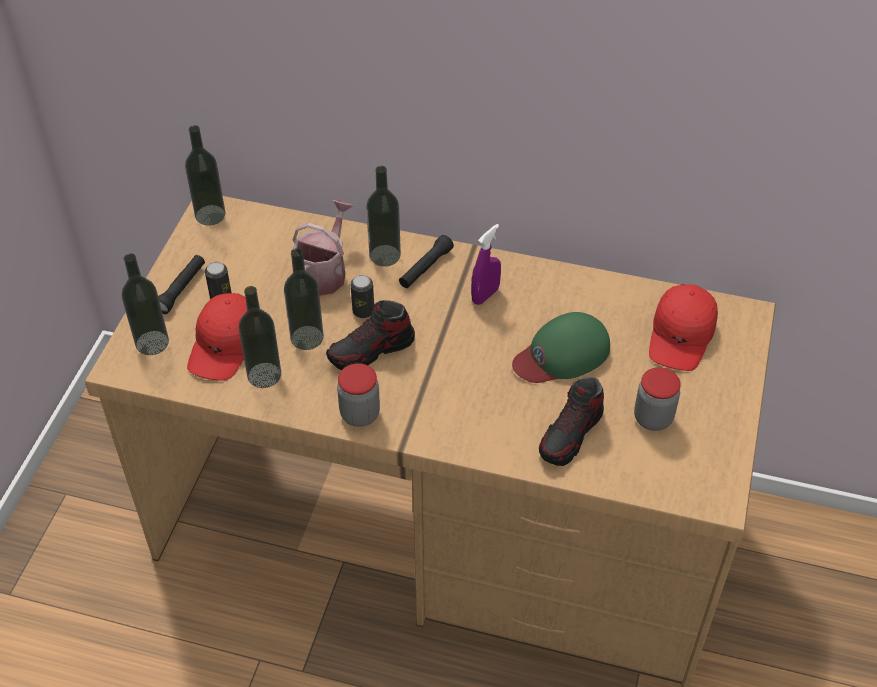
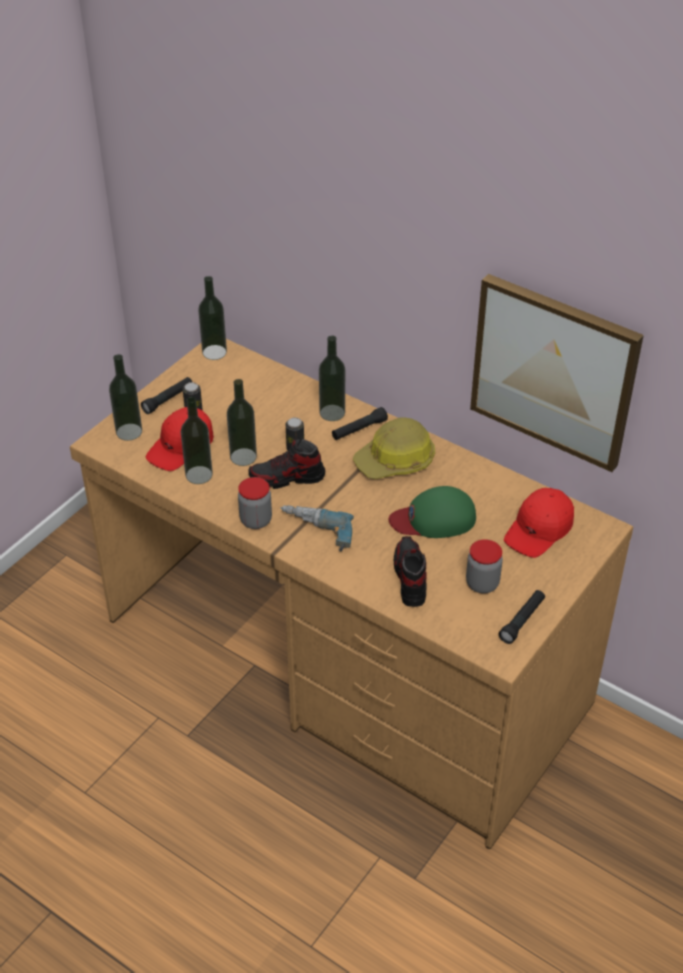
camera: 20 degrees right, 5 degrees down
watering can [292,200,353,296] -> none
purple spray bottle [471,224,501,305] -> hard hat [353,418,435,479]
shoe [539,377,604,466] -> shoe turned 120 degrees clockwise [394,536,427,607]
none -> power drill [280,505,354,551]
none -> picture [470,274,644,472]
none -> black flashlight [499,590,545,644]

